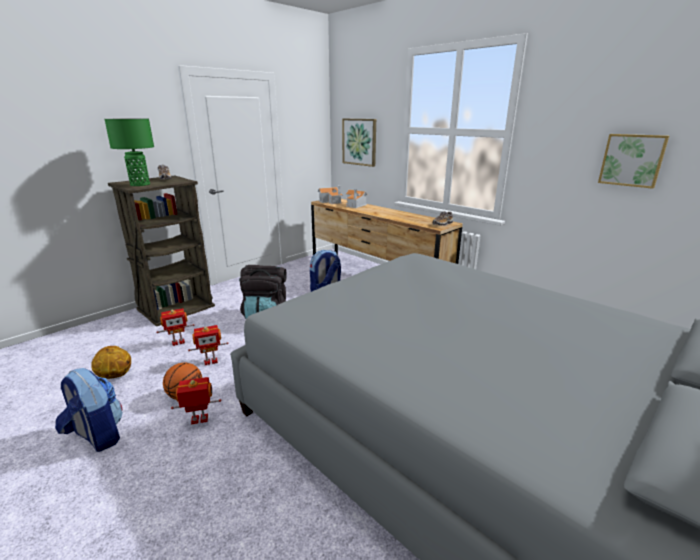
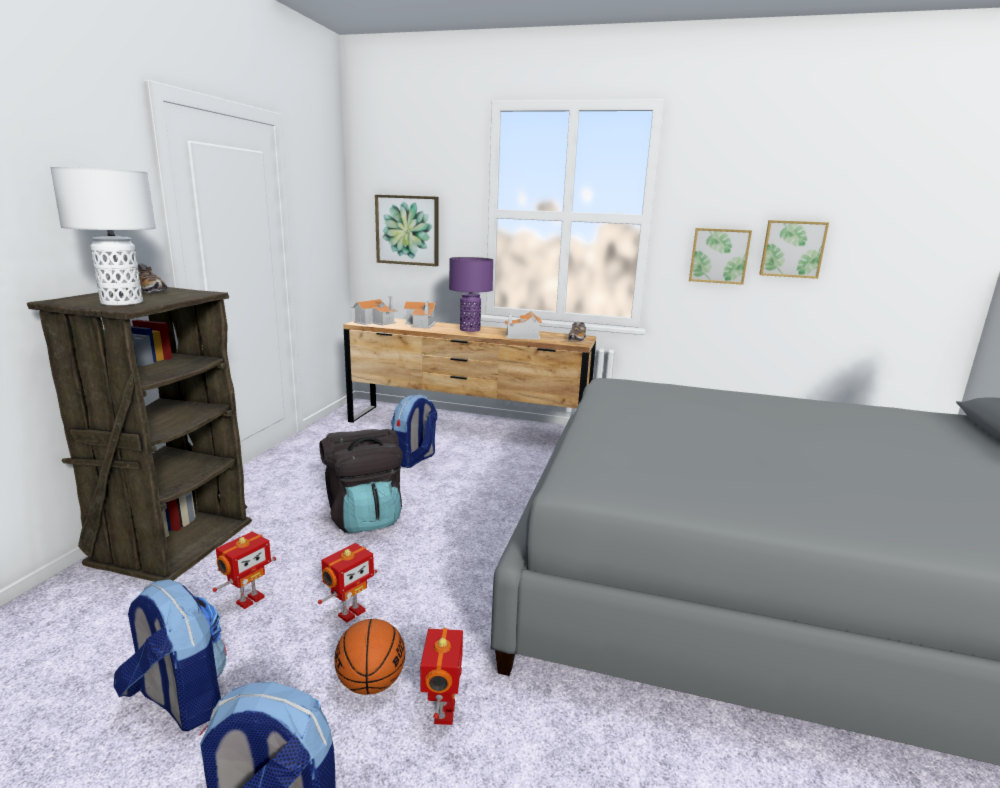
camera: 30 degrees left, 5 degrees down
basketball [91,346,131,379] -> backpack [114,579,227,731]
green table lamp [104,118,154,186] -> white table lamp [50,167,156,306]
toy robot [171,377,222,424] -> toy robot turned 135 degrees clockwise [420,628,463,725]
none -> purple table lamp [449,257,493,332]
none -> toy house [505,309,543,340]
none -> picture [689,228,752,285]

